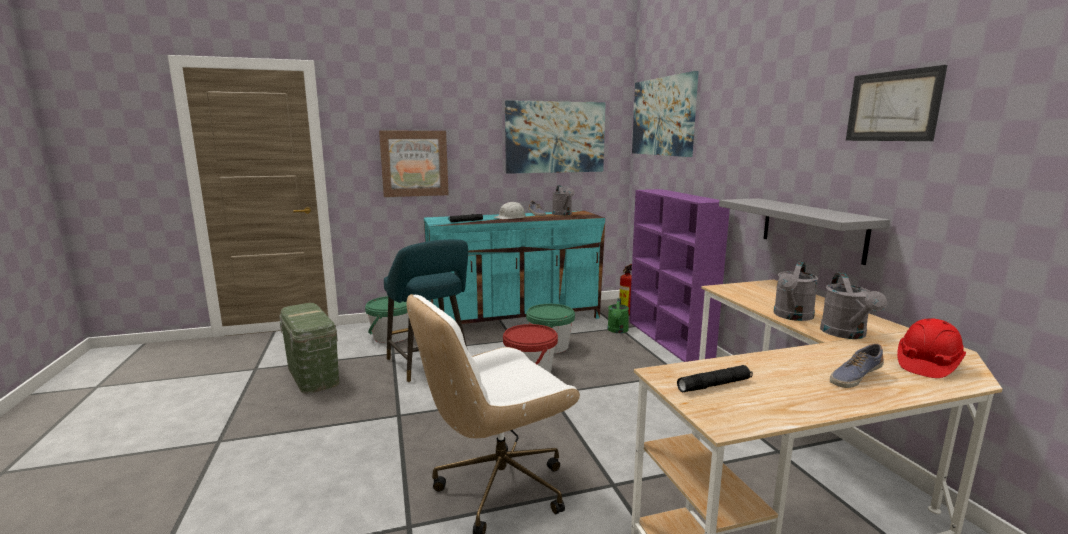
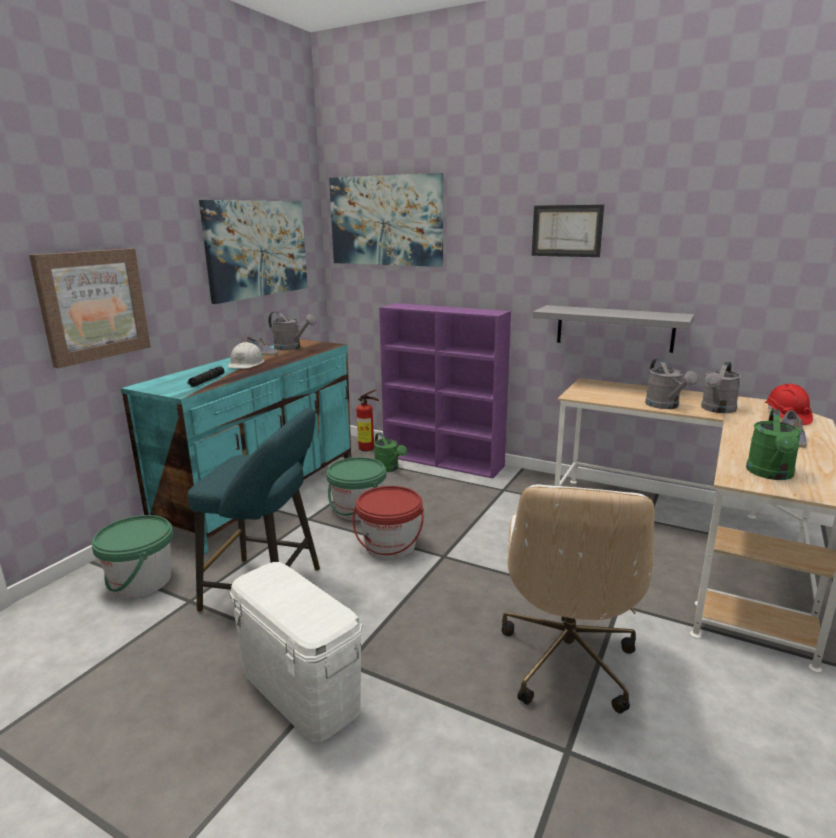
camera: 45 degrees left, 5 degrees up
green storage box [279,303,339,394] -> none
black flashlight [677,365,753,393] -> green watering can [746,409,802,480]
grey watering can [820,272,887,339] -> grey watering can turned 75 degrees clockwise [701,362,741,413]
picture [846,65,947,141] -> picture moved to [532,205,604,257]
none -> white storage box [229,562,362,742]

